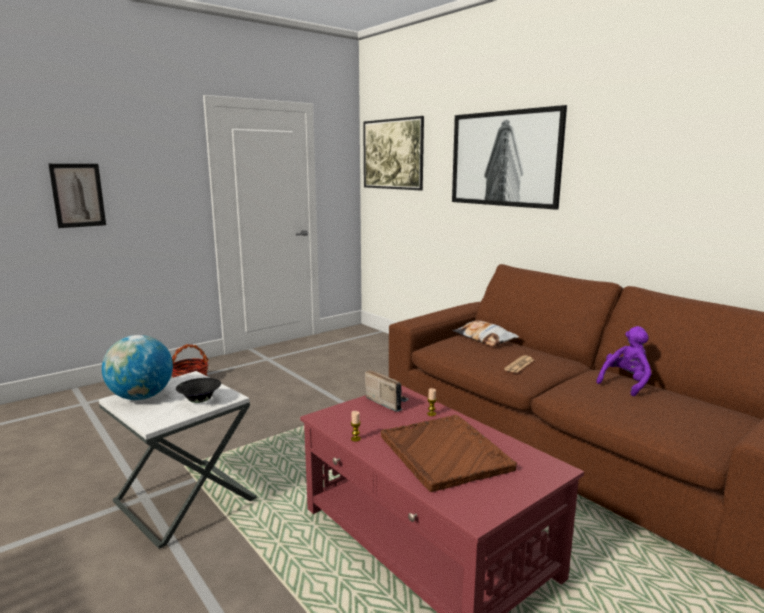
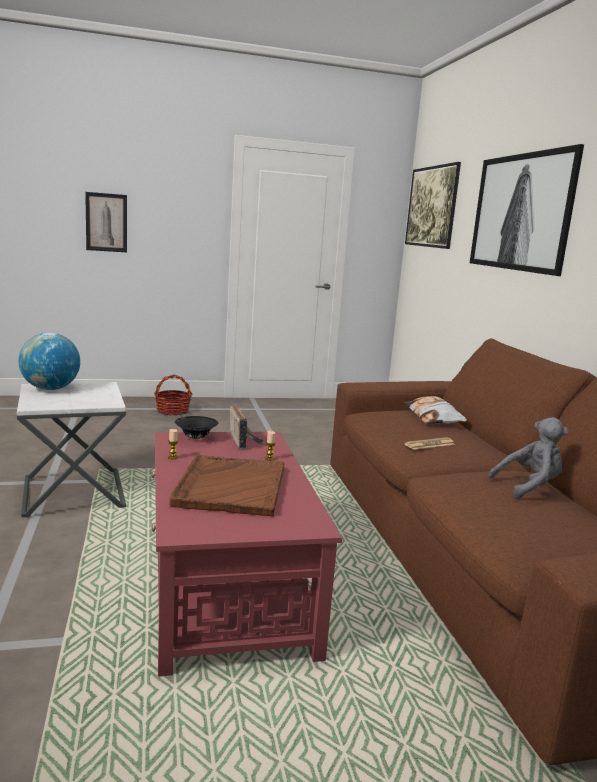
camera: 25 degrees right, 0 degrees up
black bowl [176,378,221,403] -> black bowl moved to [175,416,218,439]
purple plush toy [596,326,652,396] -> grey plush toy [488,417,568,499]

